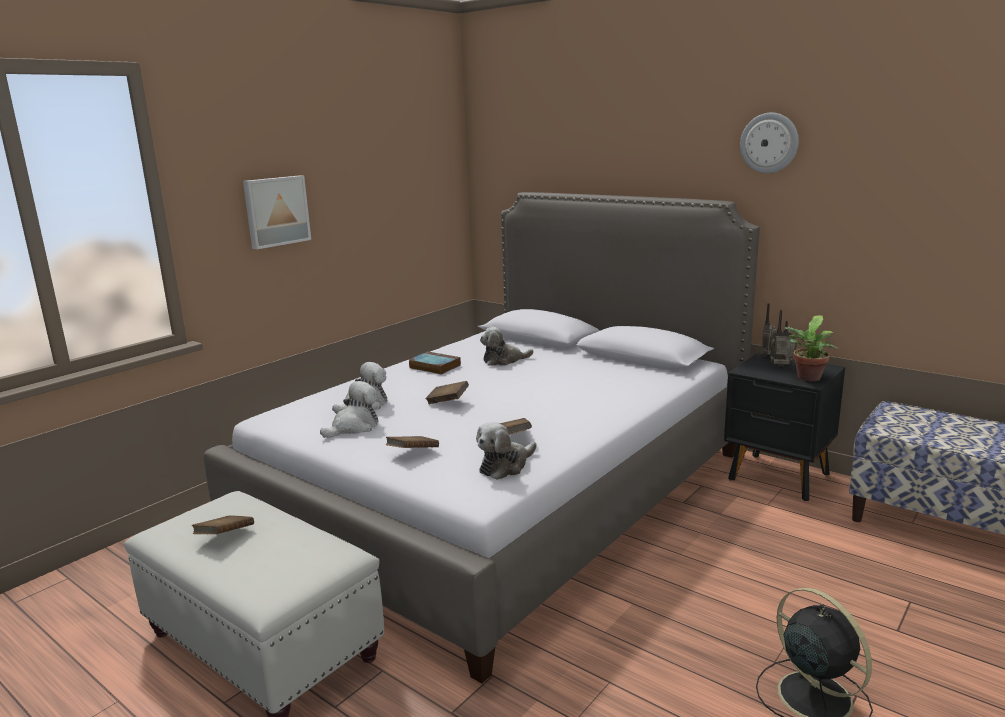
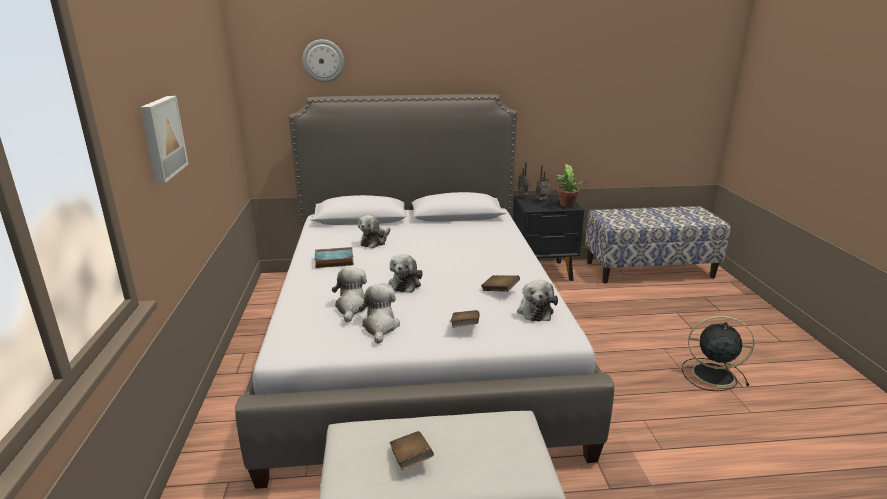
camera: 45 degrees left, 5 degrees up
brown book [425,381,469,404] -> plush toy [389,254,423,293]
wall clock [740,113,799,173] -> wall clock moved to [302,39,344,82]

